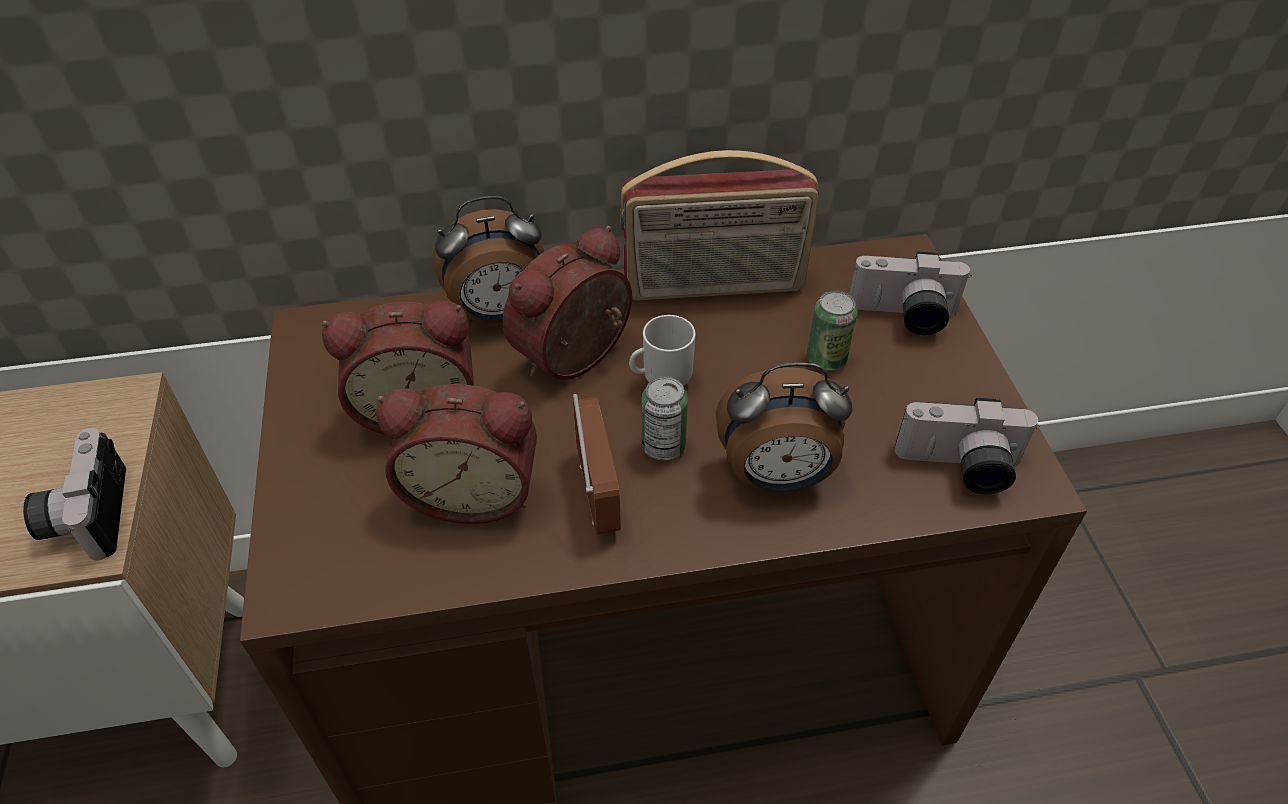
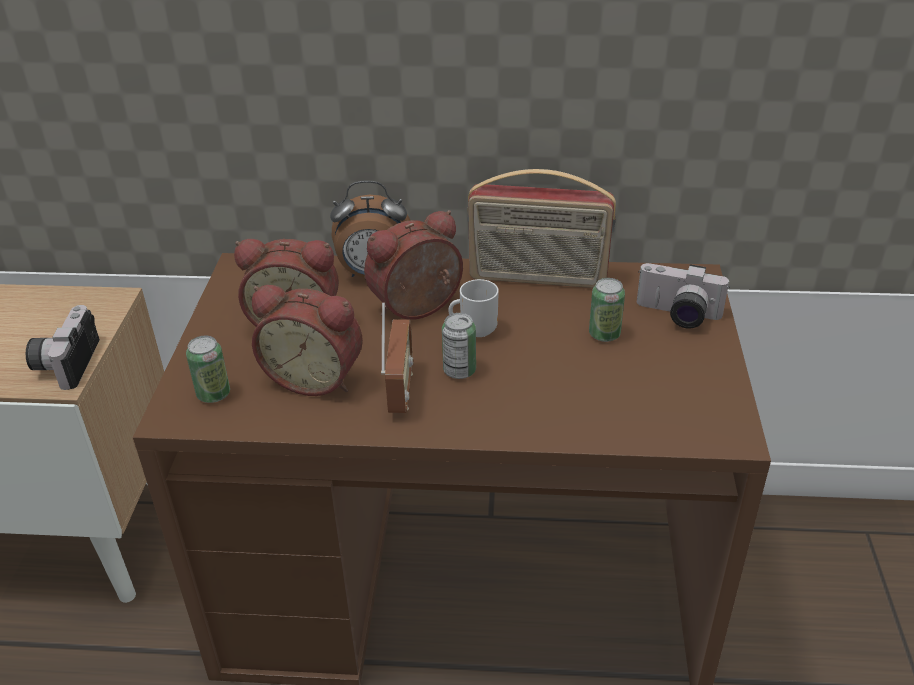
camera: 15 degrees right, 10 degrees down
alarm clock [716,363,852,492] -> none
camera [895,398,1040,494] -> none
none -> can [186,336,230,403]

